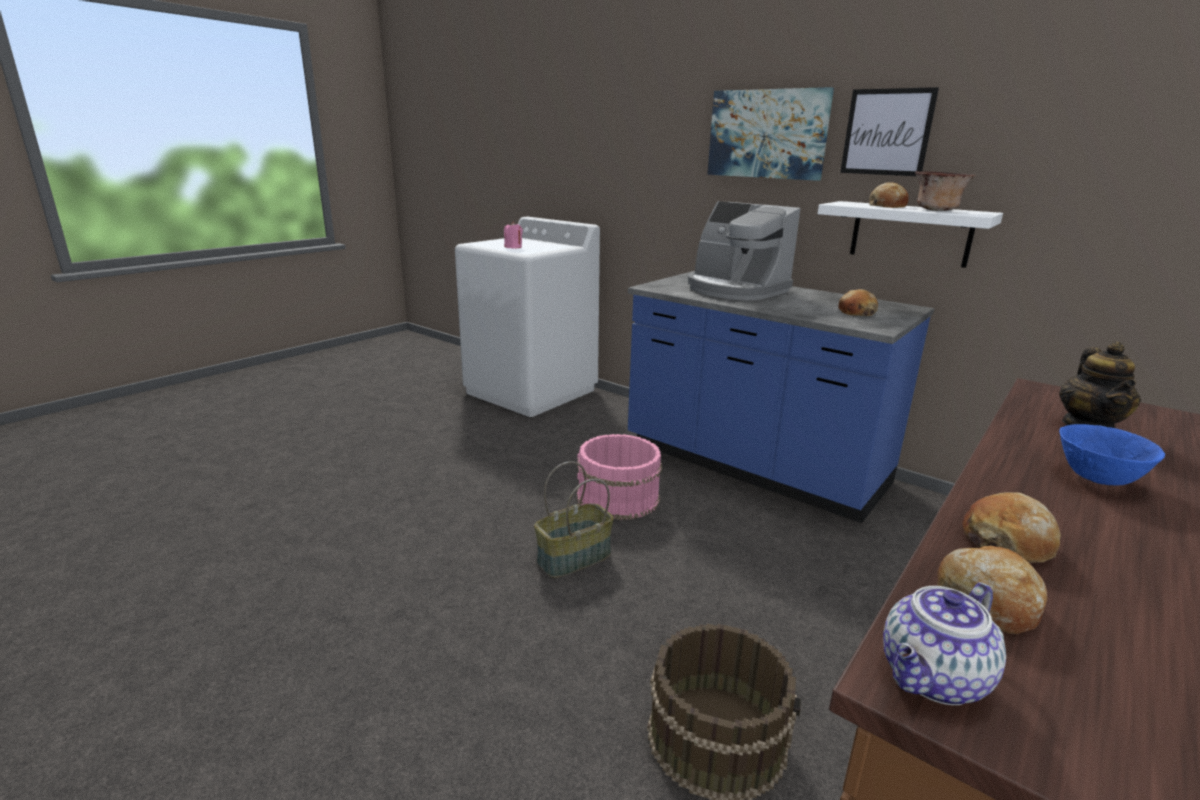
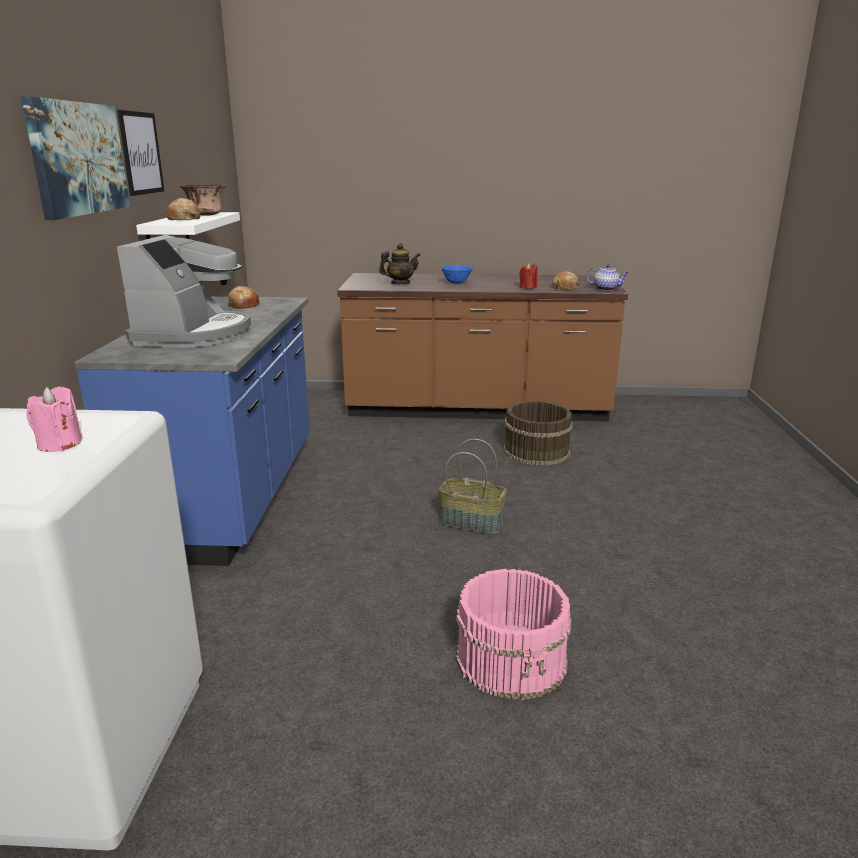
camera: 125 degrees left, 0 degrees up
pink bucket [577,434,662,520] -> pink bucket moved to [456,569,572,701]
bread [962,492,1061,563] -> red candle [519,263,538,289]

